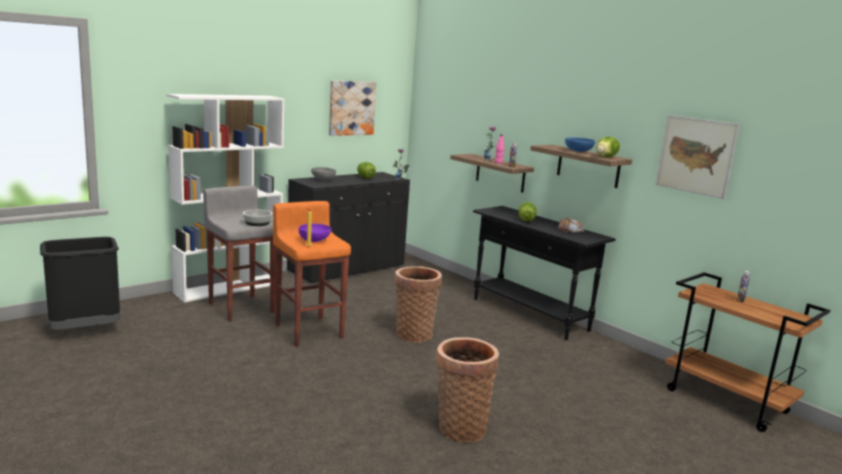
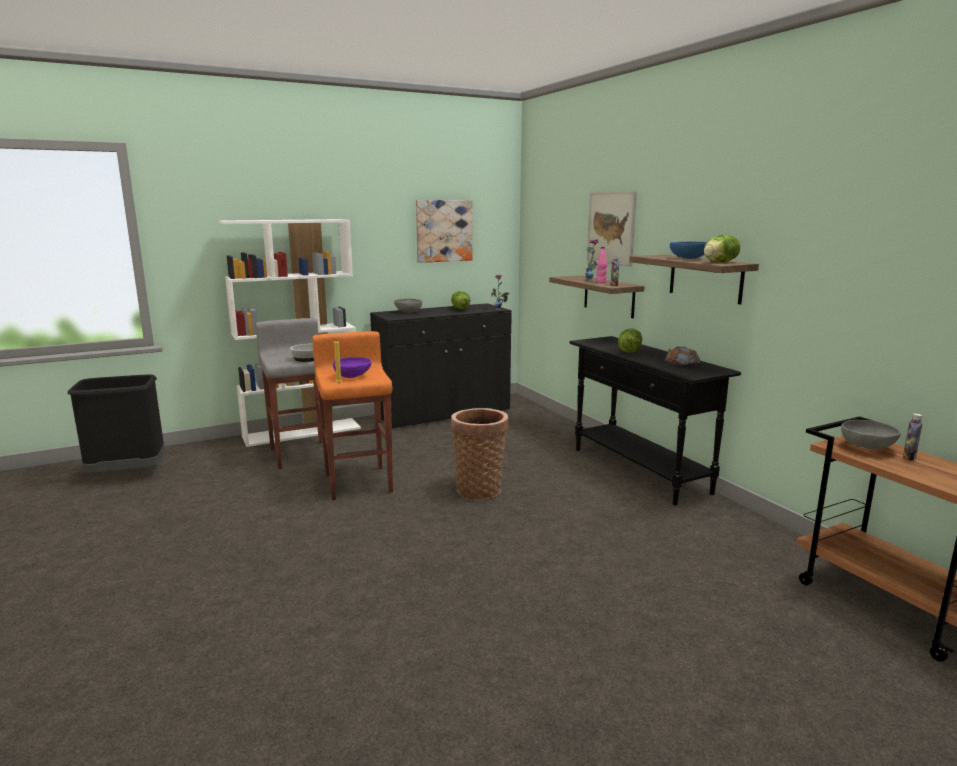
camera: 15 degrees right, 0 degrees up
basket [436,337,499,443] -> none
picture [656,115,740,199] -> picture moved to [587,191,637,267]
none -> grey bowl [841,420,901,449]

